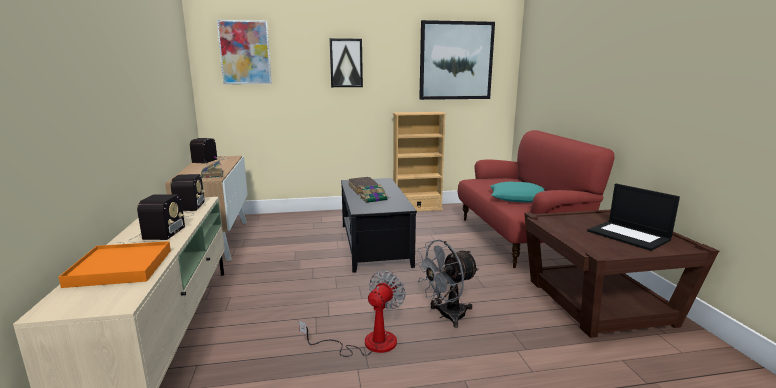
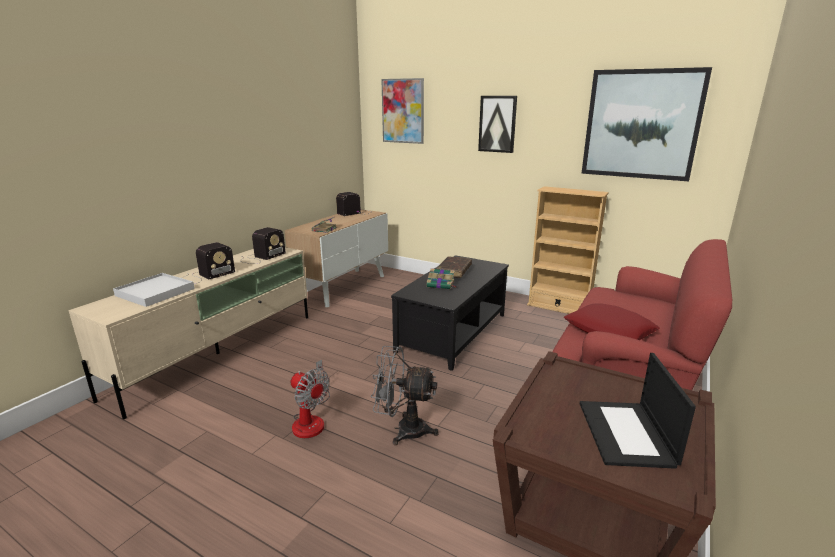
camera: 40 degrees right, 5 degrees up
orange tray [59,241,171,288] -> white tray [113,273,195,307]
fan [299,271,406,357] -> fan turned 60 degrees clockwise [291,360,330,438]
turquoise pillow [490,182,544,203] -> red pillow [564,303,660,340]

